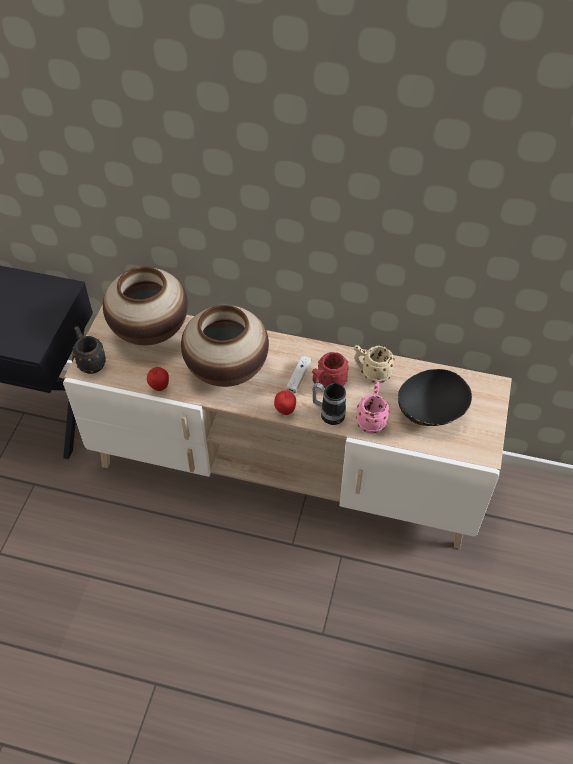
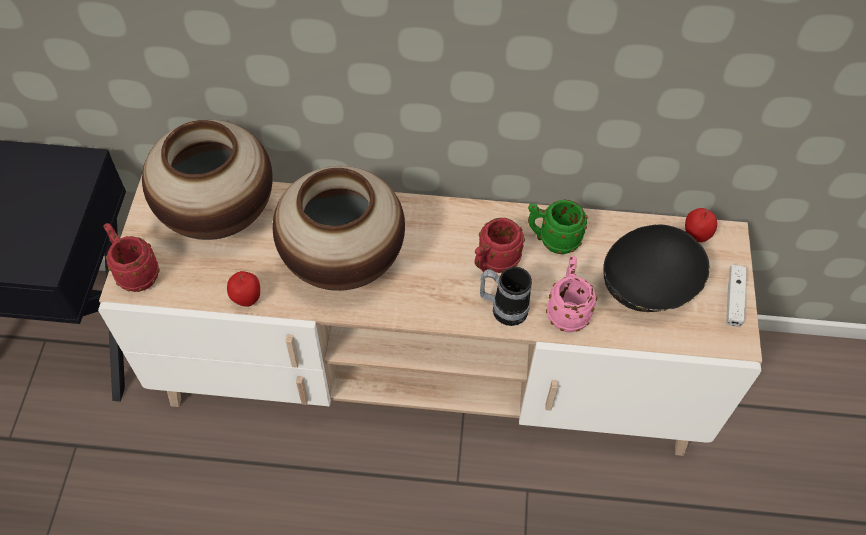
camera: 10 degrees left, 5 degrees up
black mug [73,326,106,374] -> red mug [104,223,160,292]
apple [274,390,296,415] -> apple moved to [685,208,717,242]
white game controller [286,355,311,394] -> white game controller moved to [726,265,747,327]
beige mug [354,345,395,383] -> green mug [528,199,588,254]

